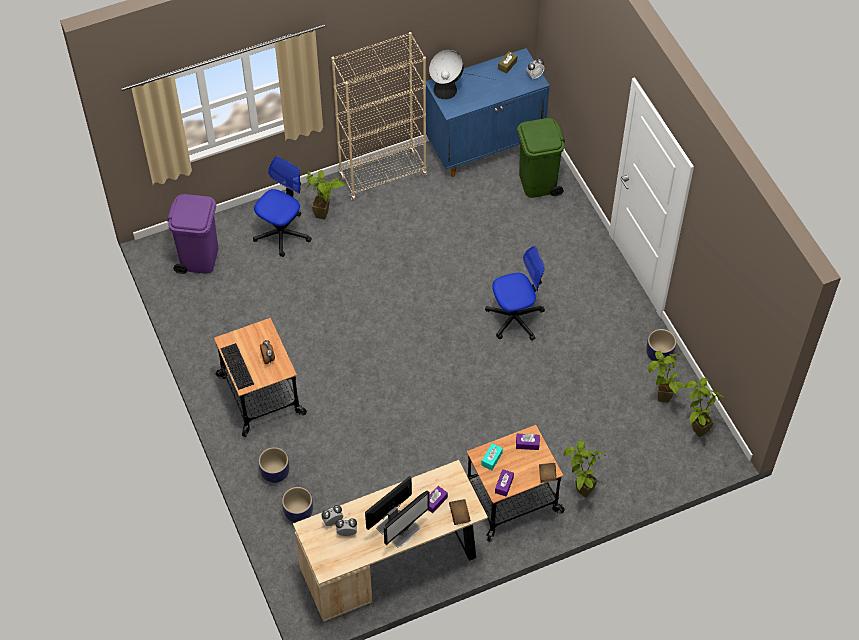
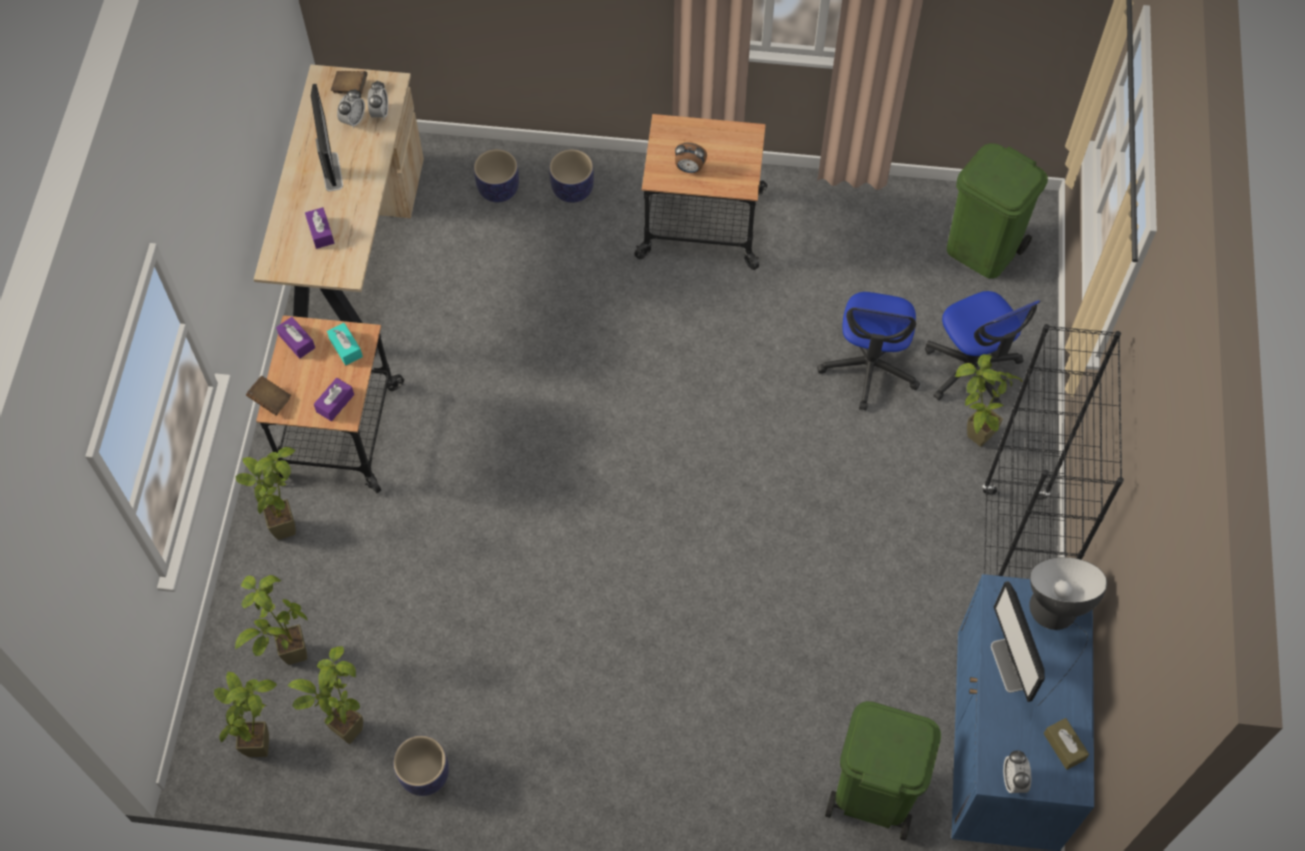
camera: 120 degrees right, 5 degrees up
purple trash can [167,194,218,274] -> green trash can [947,143,1048,279]
keyboard [220,343,254,390] -> none
beige bookcase [331,32,427,201] -> black bookcase [982,324,1124,579]
monitor [384,490,429,548] -> monitor moved to [991,581,1045,702]
brown book [449,499,471,525] -> brown book moved to [331,71,367,94]
office chair [485,246,545,341] -> office chair moved to [817,292,920,411]
none -> potted plant [235,575,307,665]

